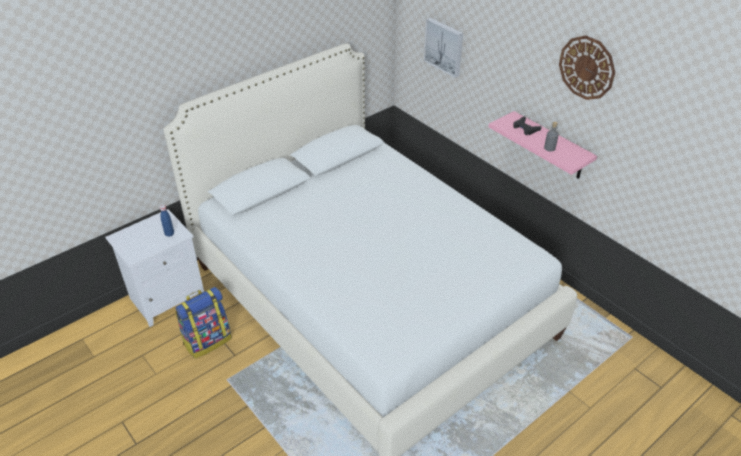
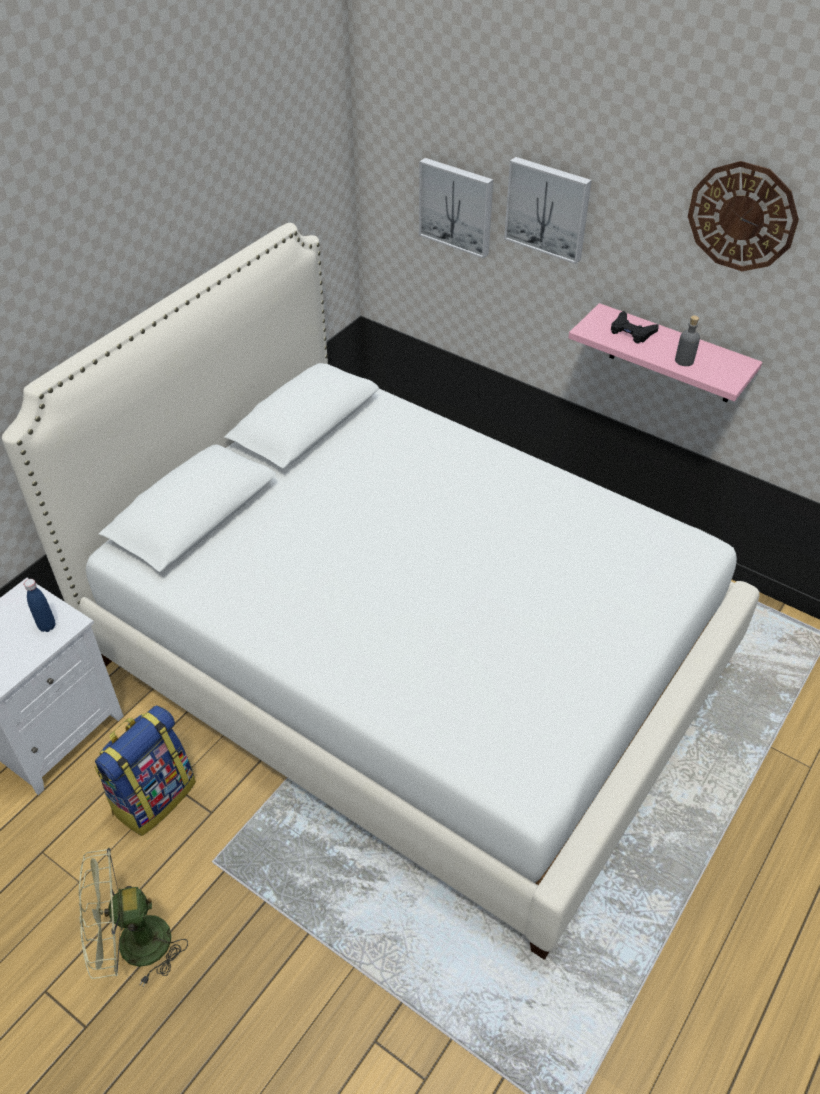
camera: 15 degrees left, 5 degrees up
none -> green fan [79,847,188,987]
none -> picture [504,157,592,264]

